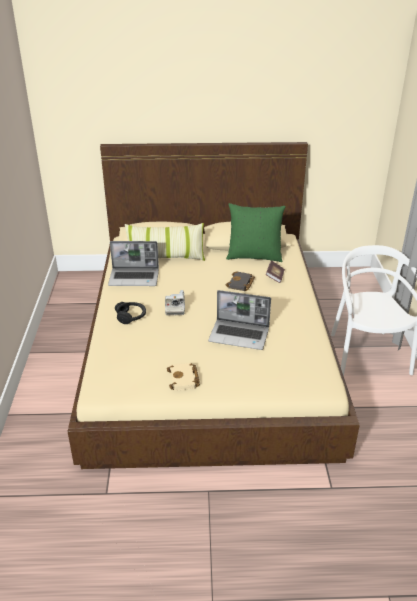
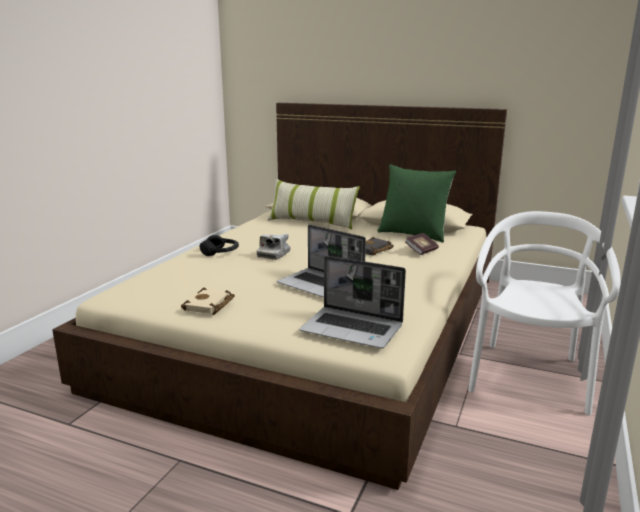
camera: 25 degrees right, 15 degrees down
laptop [108,241,159,286] -> laptop moved to [299,256,406,349]

